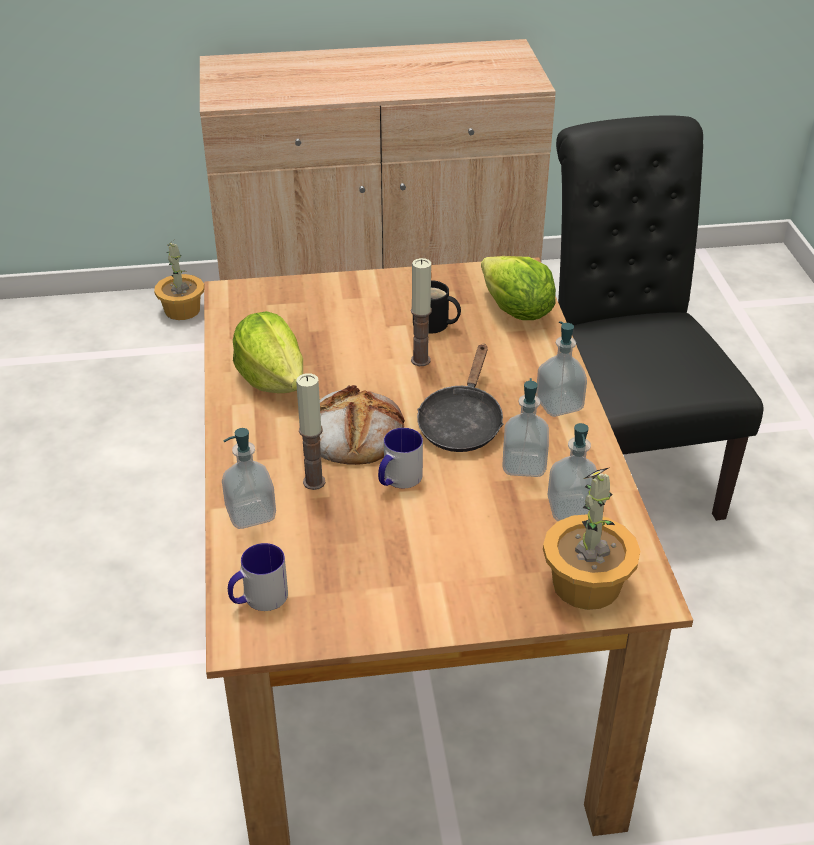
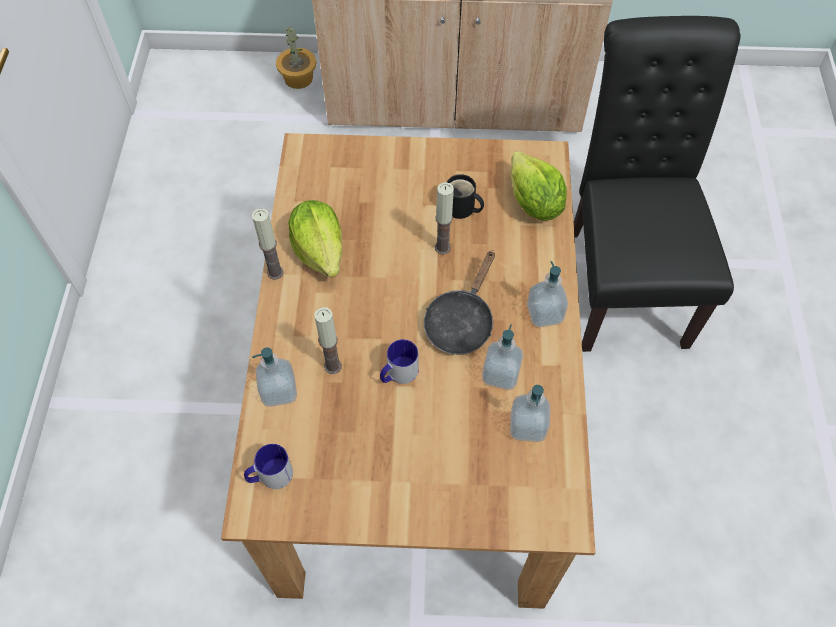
camera: 10 degrees right, 20 degrees up
bread [320,385,405,465] -> none
potted plant [543,467,640,610] -> none
none -> candle [252,208,283,280]

